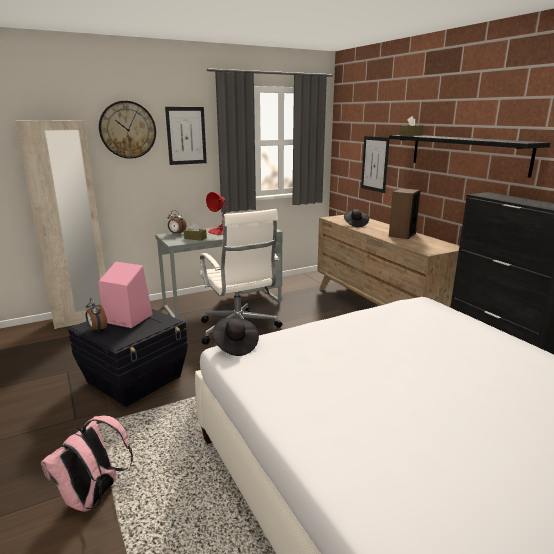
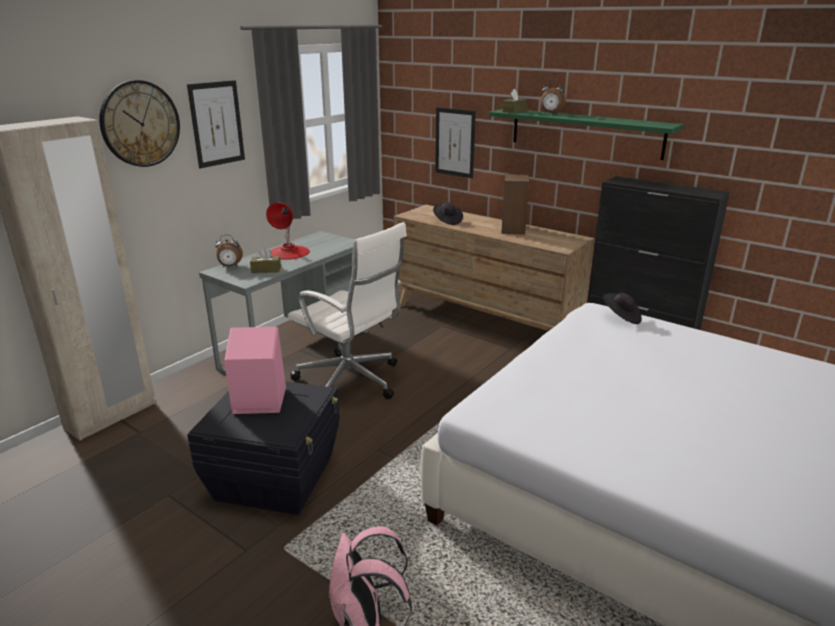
camera: 25 degrees left, 5 degrees up
alarm clock [86,298,107,332] -> alarm clock moved to [541,79,566,114]
black hat [212,318,259,356] -> black hat moved to [603,293,642,324]
black shelf [389,135,550,178] -> green shelf [489,109,684,160]

